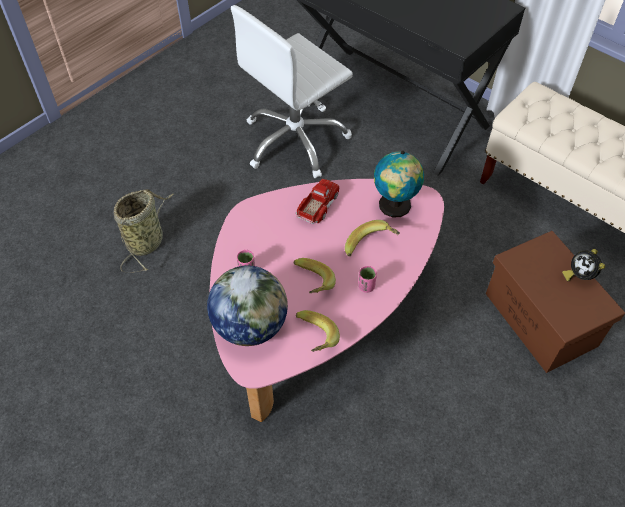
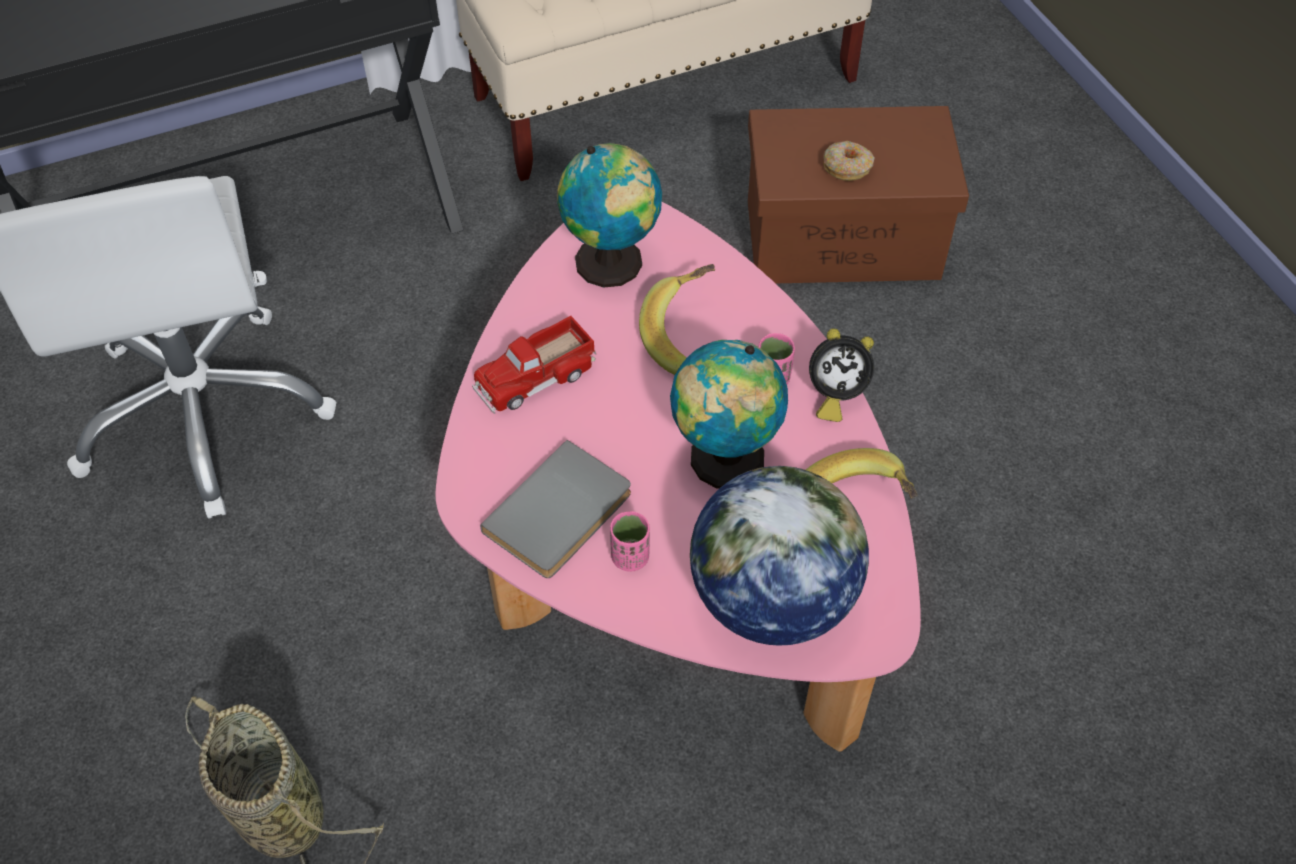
camera: 65 degrees left, 0 degrees up
banana [293,258,336,293] -> globe [670,340,788,489]
toy truck [296,179,340,224] -> toy truck turned 90 degrees counterclockwise [472,316,596,414]
alarm clock [562,249,605,281] -> alarm clock moved to [809,328,874,422]
none -> grey book [480,440,631,578]
none -> donut [823,141,875,181]

